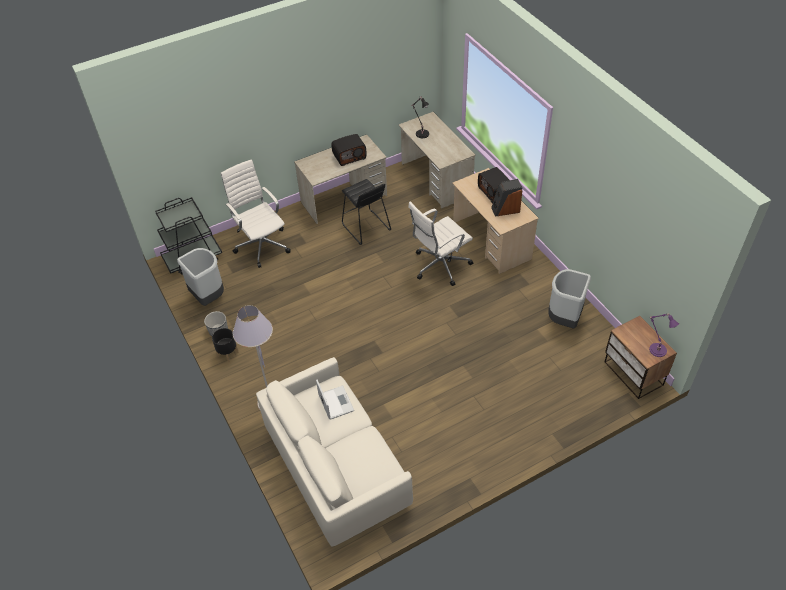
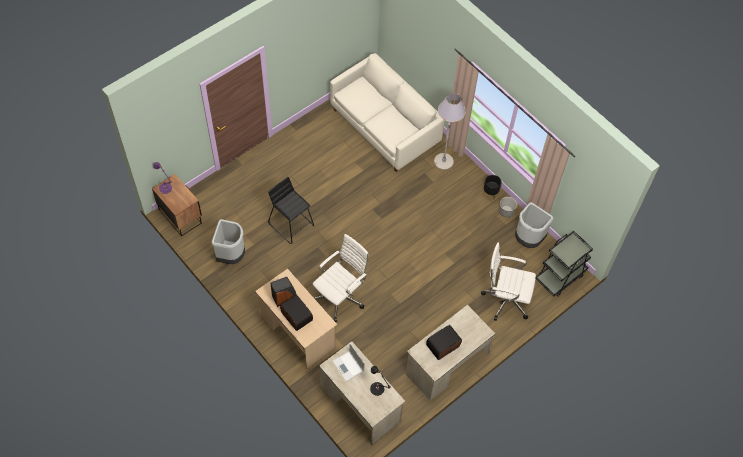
camera: 165 degrees right, 10 degrees up
white office chair [221,159,291,268] -> white office chair turned 150 degrees clockwise [481,243,536,321]
laptop [316,380,354,419] -> laptop moved to [333,343,365,382]
black stool [342,179,391,245] -> black stool moved to [268,177,314,244]

